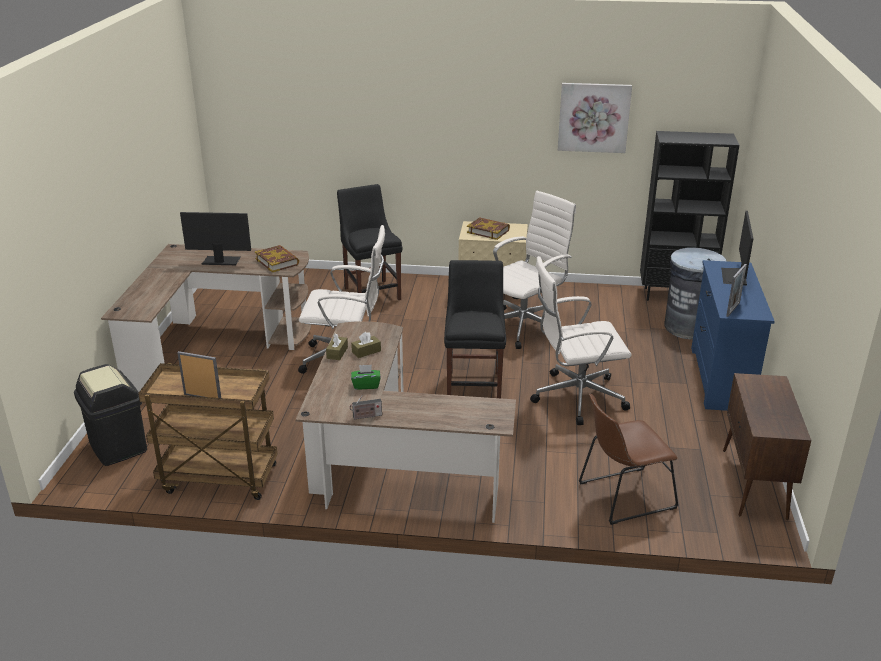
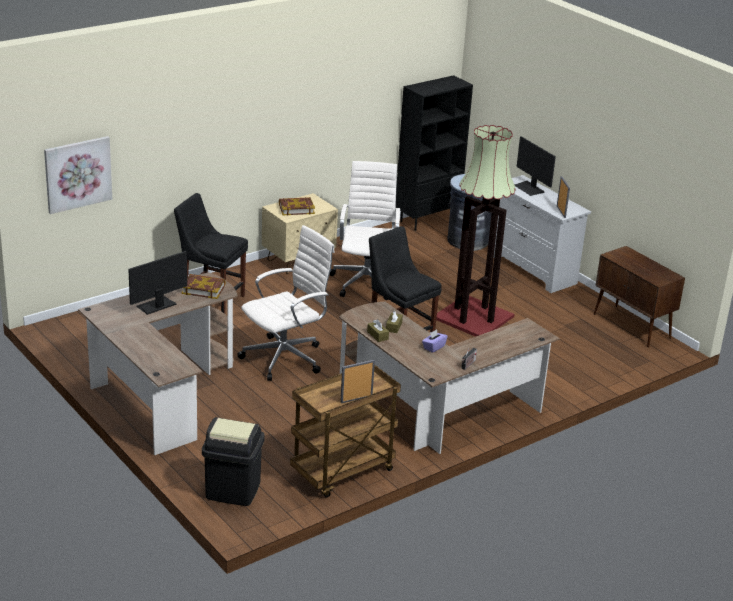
camera: 45 degrees left, 0 degrees up
green tissue box [351,365,381,390] -> purple tissue box [422,329,448,353]
white office chair [530,256,631,425] -> floor lamp [436,125,516,337]
picture [558,83,632,153] -> picture moved to [44,136,112,214]
brown chair [579,393,679,525] -> none
blue dresser [691,260,775,411] -> white dresser [494,175,591,293]

